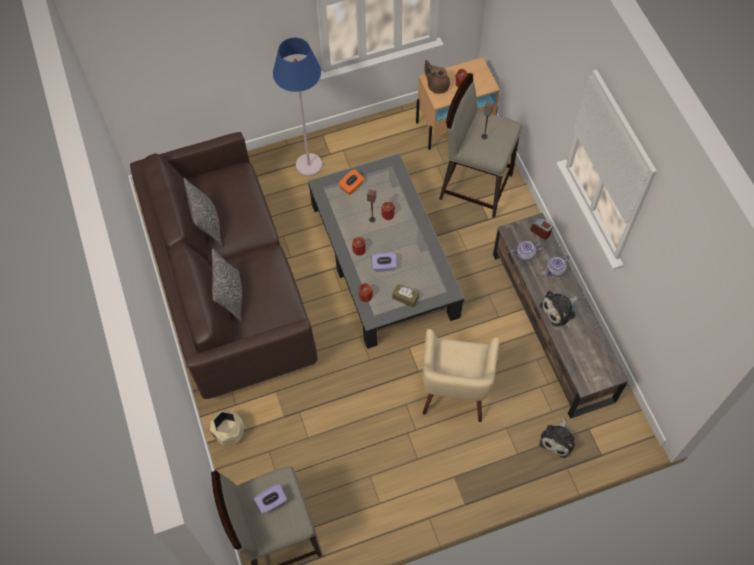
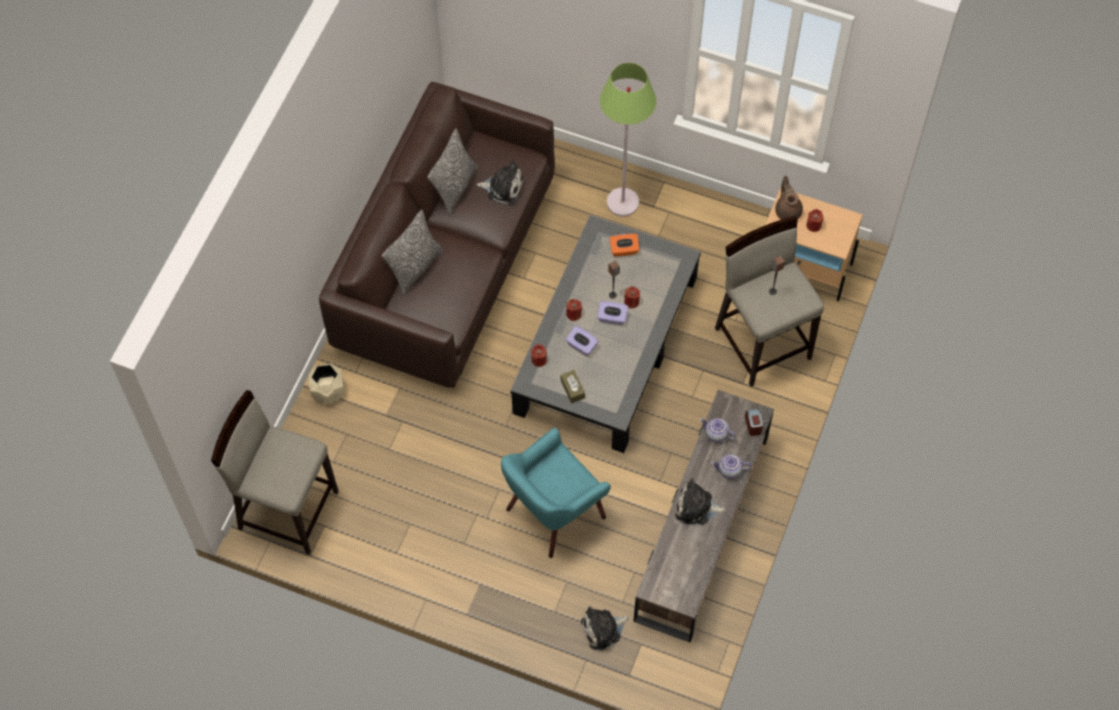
camera: 40 degrees right, 0 degrees up
purple tissue box [254,484,287,514] -> purple tissue box moved to [597,301,628,325]
blue floor lamp [273,38,322,176] -> green floor lamp [600,63,656,217]
beige armchair [423,329,500,422] -> turquoise armchair [501,427,611,558]
none -> plush toy [476,161,524,204]

